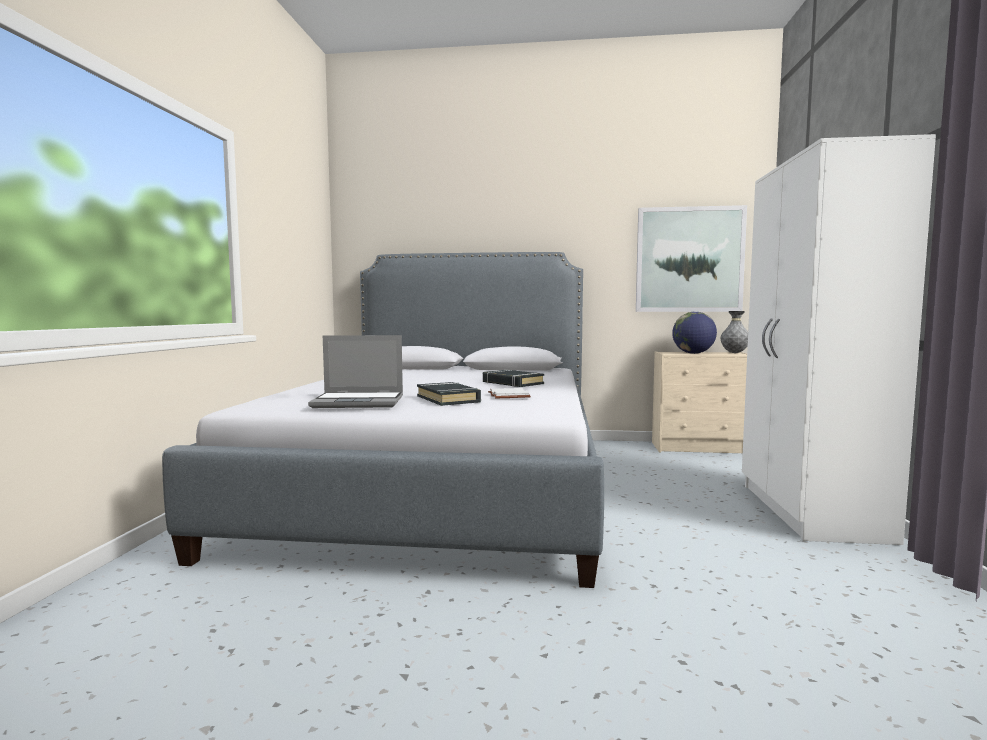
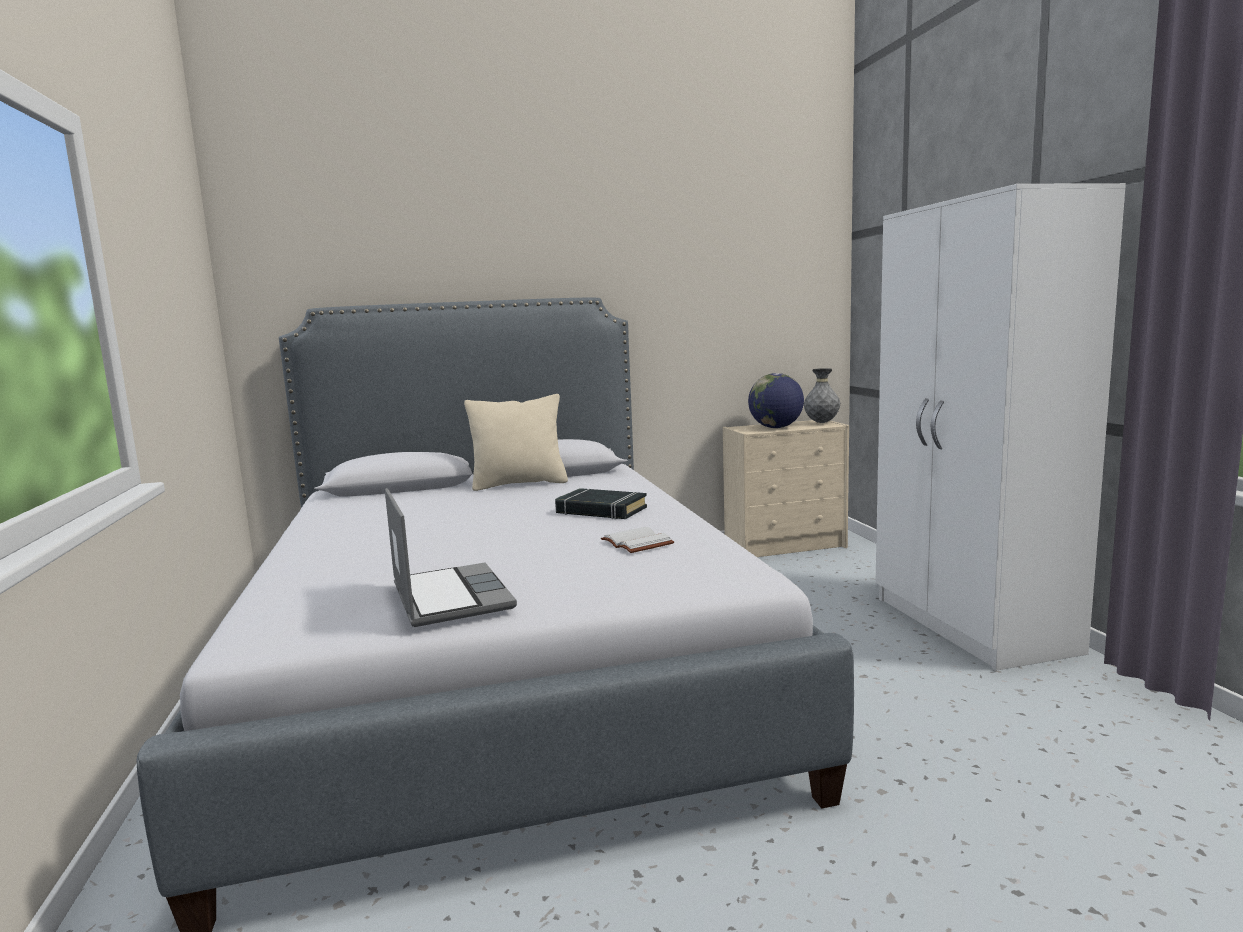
camera: 20 degrees left, 5 degrees up
laptop [308,335,403,408] -> laptop turned 90 degrees counterclockwise [385,488,517,627]
black book [417,382,481,406] -> none
picture [636,205,747,312] -> none
none -> beige pillow [464,394,568,491]

